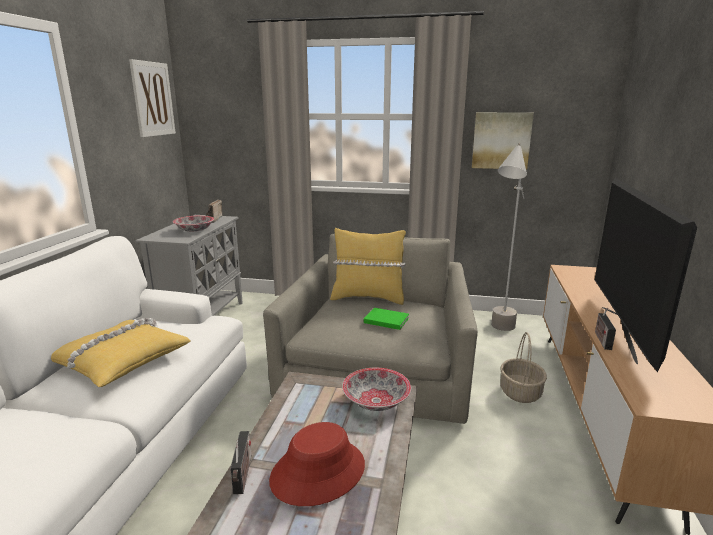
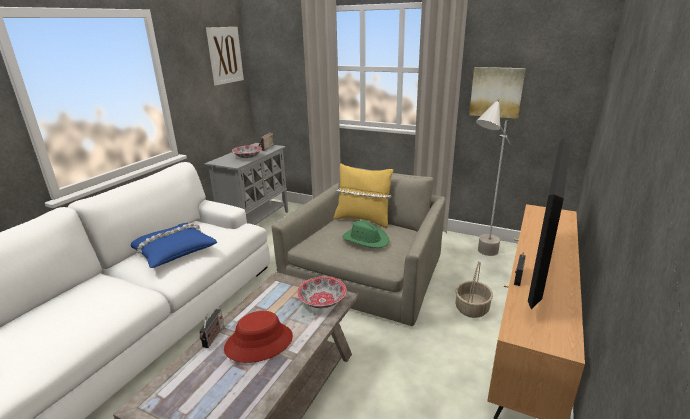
camera: 15 degrees right, 5 degrees up
yellow pillow [51,318,190,387] -> blue pillow [131,223,217,268]
green book [364,308,409,330] -> green hat [342,220,390,248]

